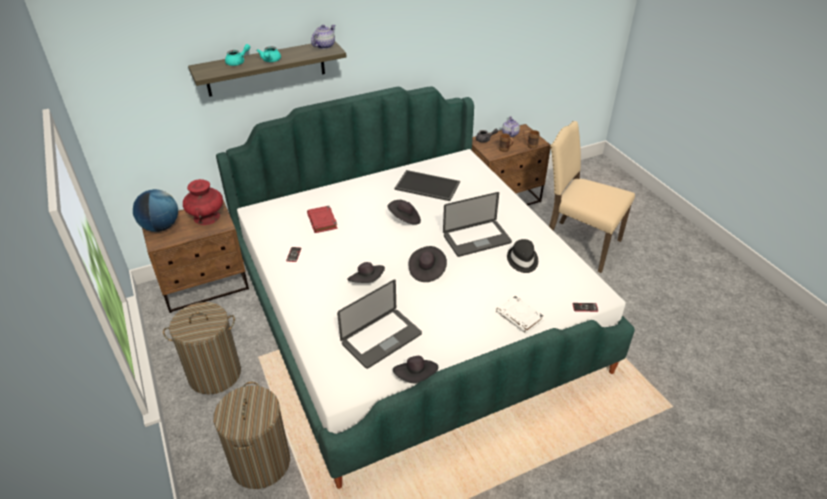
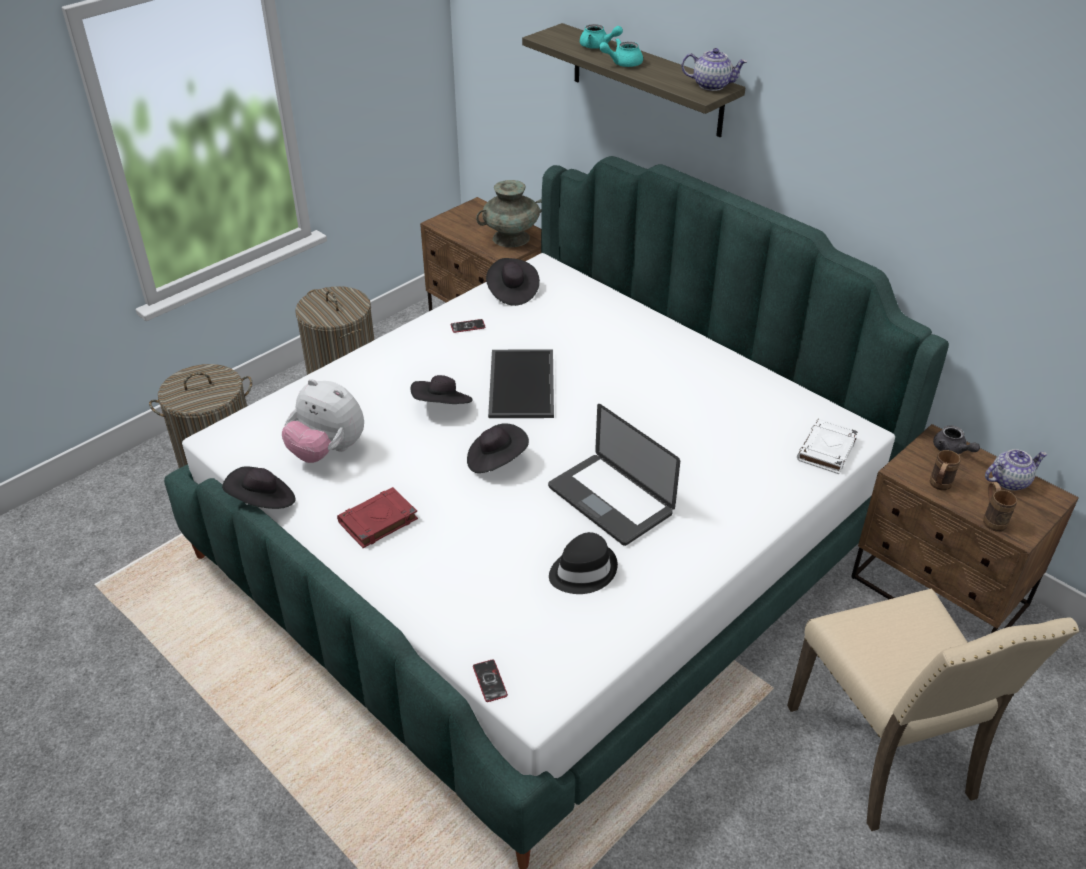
camera: 70 degrees right, 0 degrees up
globe [133,189,178,232] -> none
red vase [183,179,223,225] -> turquoise vase [476,180,542,247]
red book [307,206,338,233] -> red book moved to [337,487,418,548]
laptop [337,279,422,369] -> plush toy [282,379,364,463]
black hat [387,200,421,224] -> black hat moved to [486,258,540,306]
tray [395,170,460,201] -> tray moved to [488,349,554,418]
white book [496,296,544,333] -> white book moved to [797,419,858,474]
beige chair [549,121,635,273] -> beige chair turned 150 degrees clockwise [787,588,1079,831]

